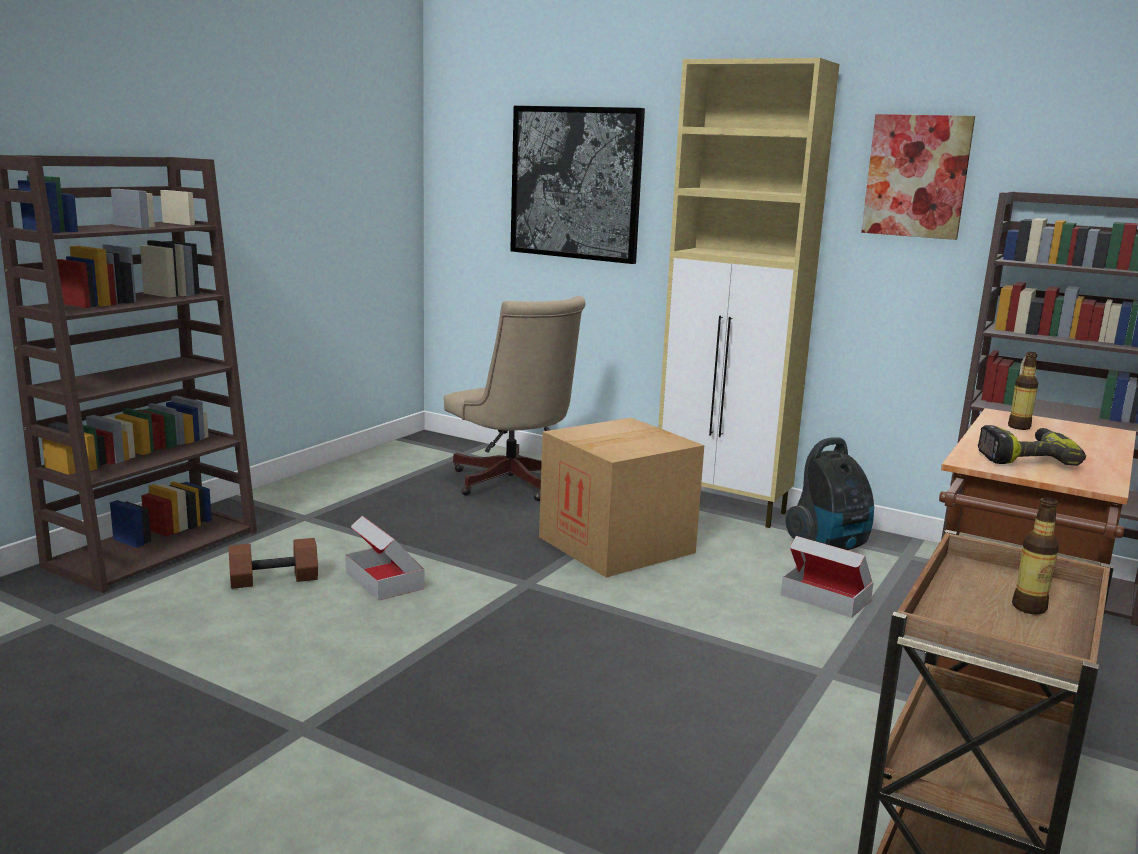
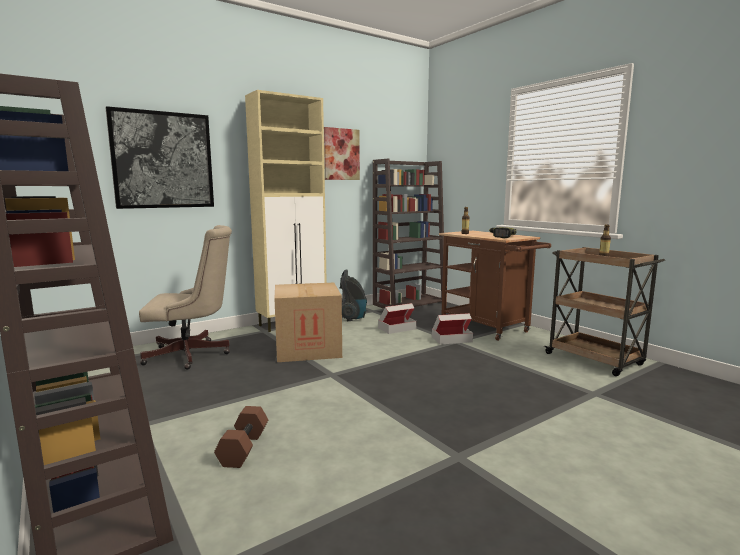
camera: 65 degrees left, 5 degrees down
cardboard box [345,516,425,601] -> cardboard box moved to [432,313,473,345]

